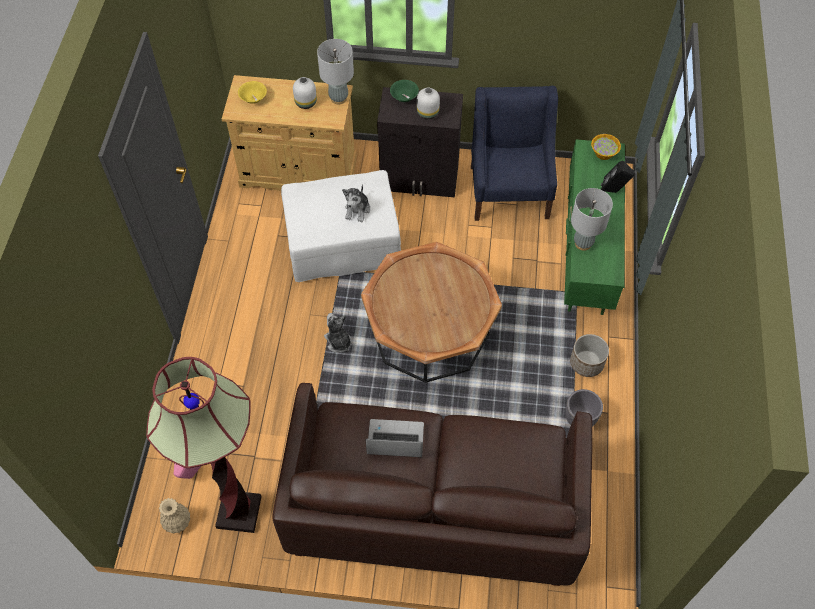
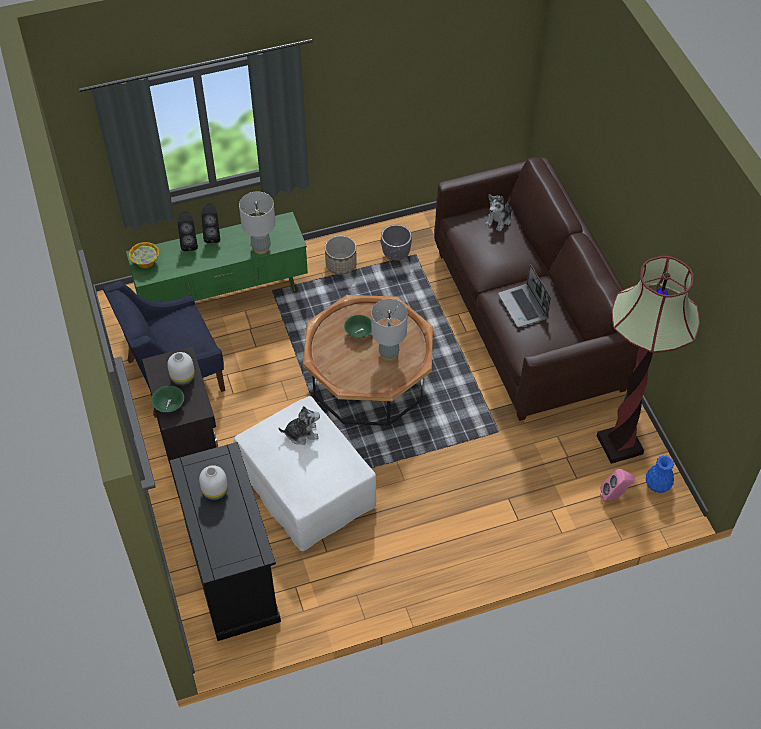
camera: 115 degrees left, 5 degrees down
beige vase [159,498,190,533] -> blue vase [645,455,674,493]
beige cabinet [222,75,357,191] -> black cabinet [170,442,281,641]
yellow bowl [238,81,267,104] -> none
grey table lamp [317,39,354,104] -> grey table lamp moved to [371,299,408,361]
plush toy [324,313,352,353] -> plush toy moved to [485,194,512,231]
none -> black speaker [201,203,220,243]
none -> green bowl [344,315,371,338]

